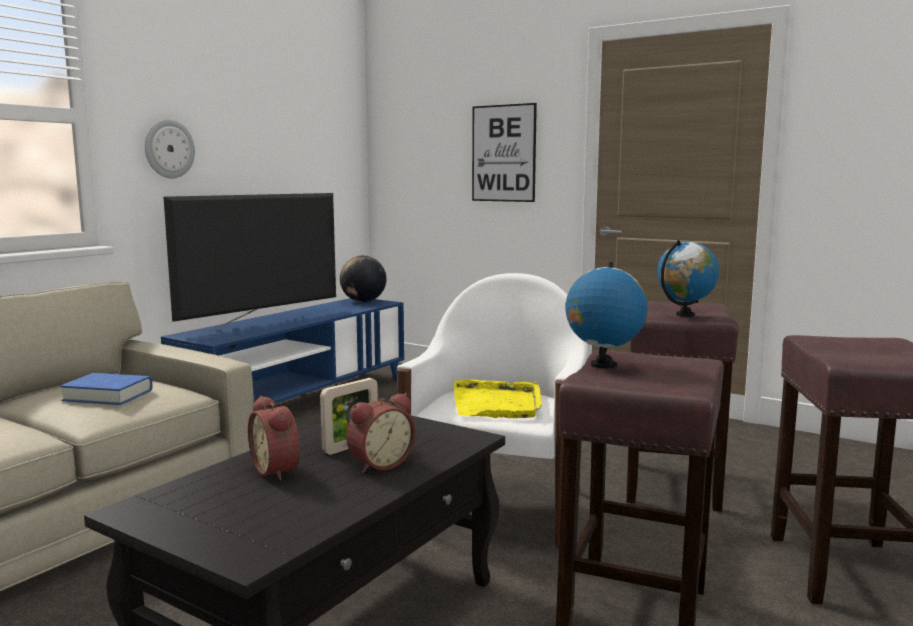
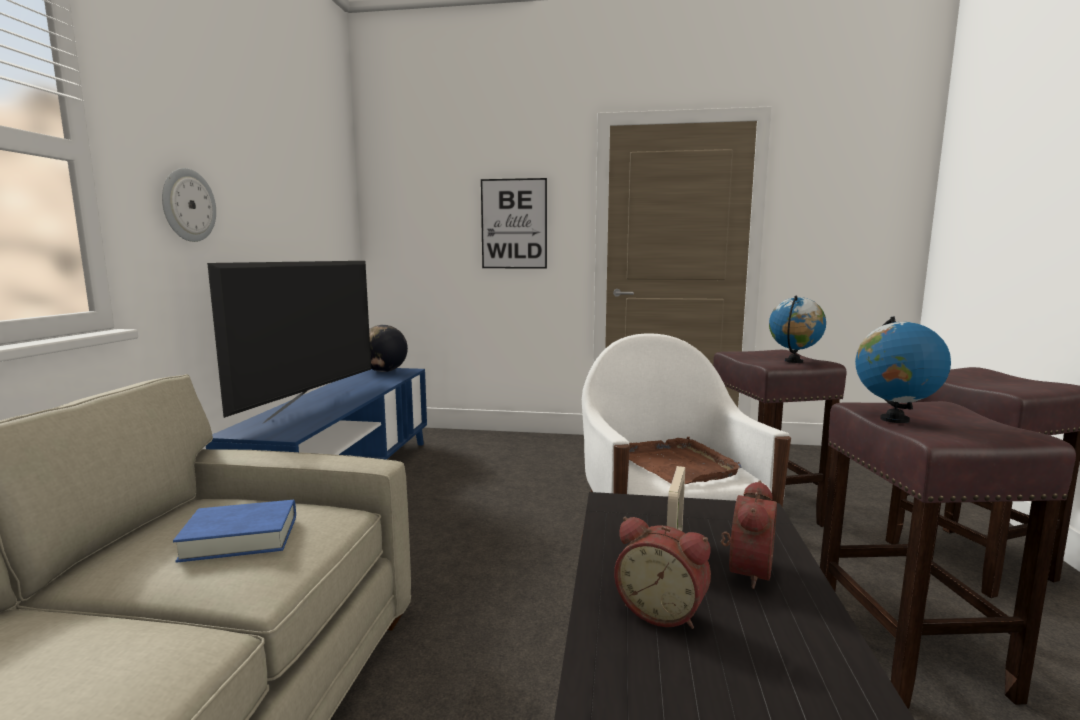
camera: 25 degrees left, 0 degrees up
yellow tray [454,379,542,418] -> brown tray [629,437,742,484]

